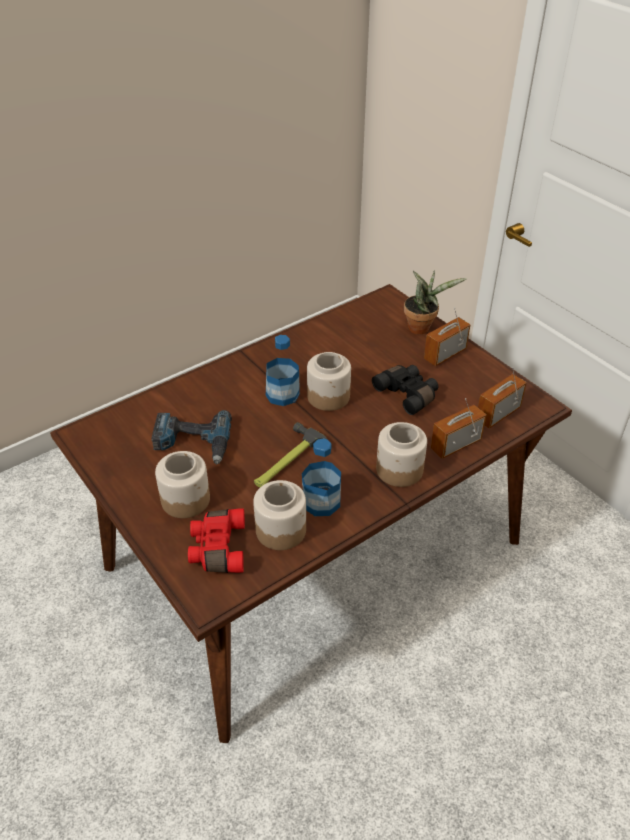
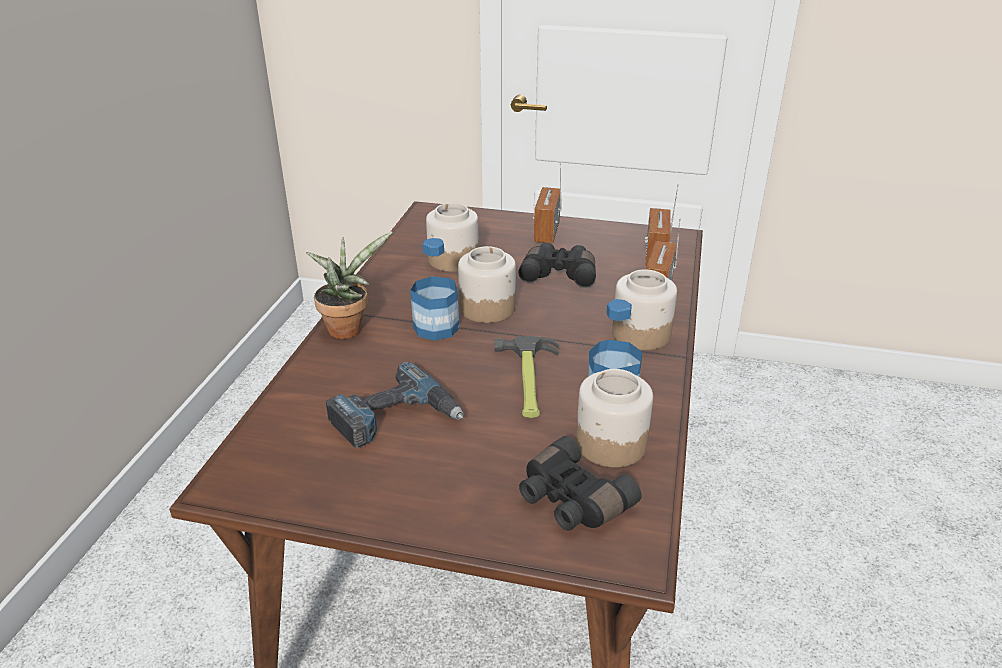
camera: 40 degrees left, 10 degrees down
jar [155,451,210,518] -> jar moved to [426,203,479,272]
red binoculars [188,509,245,573] -> black binoculars [519,436,642,531]
potted plant [404,270,467,334] -> potted plant moved to [306,232,392,339]

